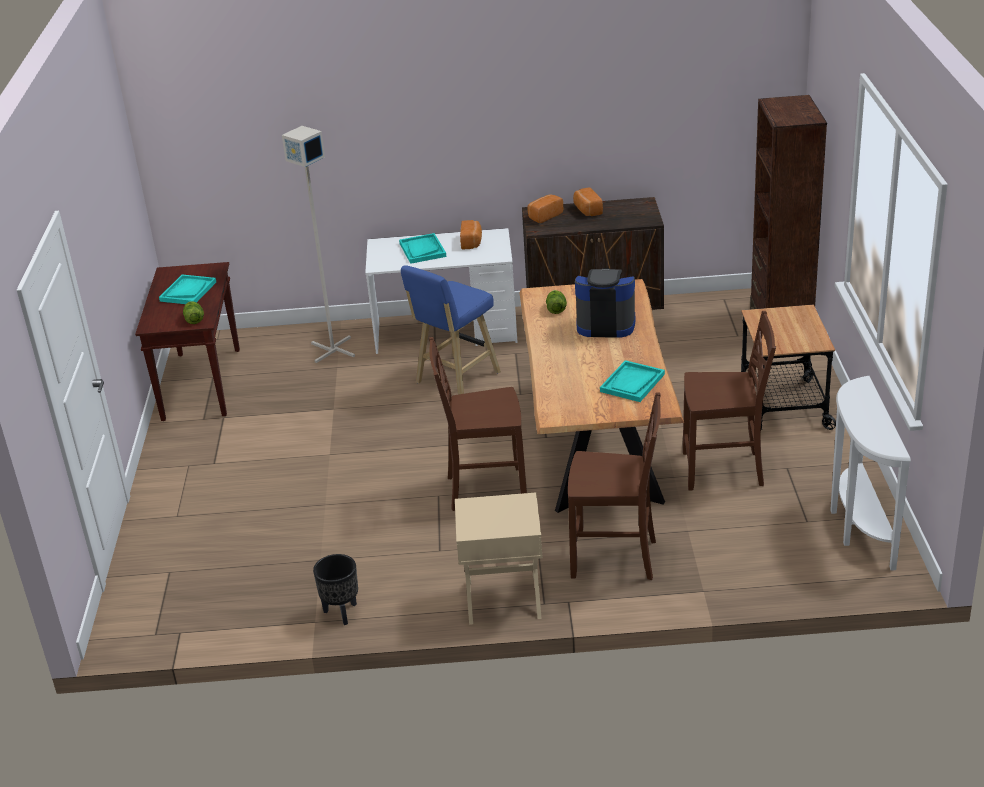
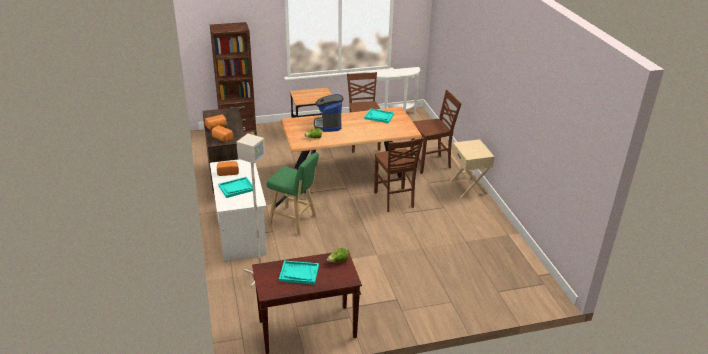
camera: 105 degrees left, 0 degrees up
black planter [313,554,358,625] -> none
blue stool [401,265,501,395] -> green stool [266,152,319,235]
brown chair [568,392,661,580] -> brown chair turned 75 degrees clockwise [410,90,462,174]

